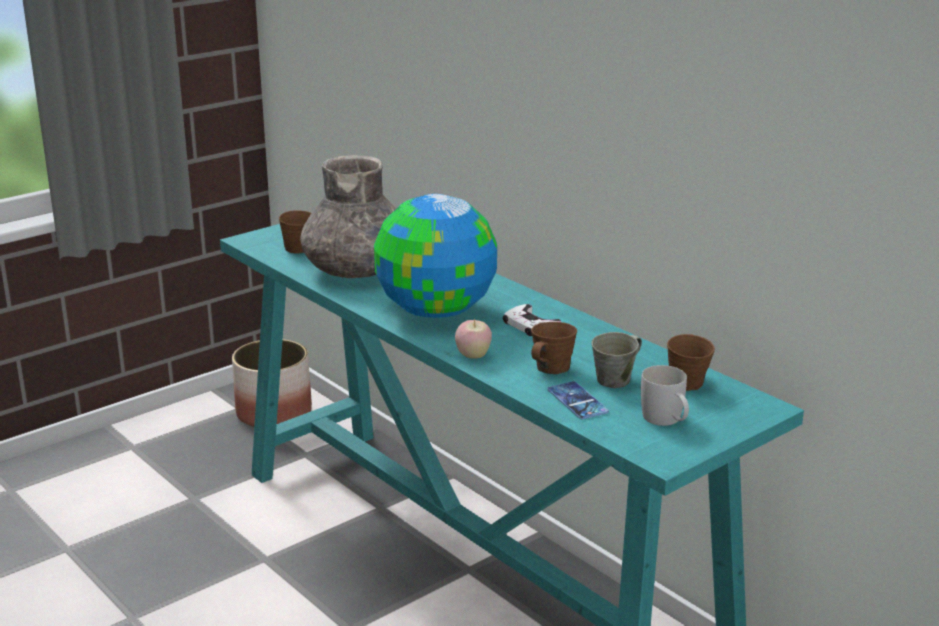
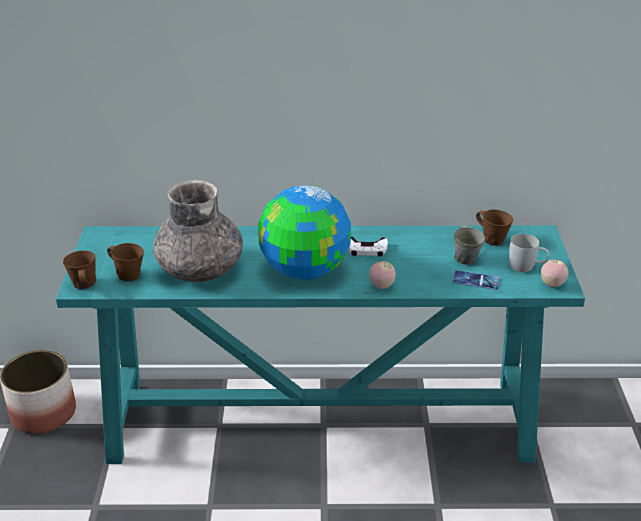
camera: 50 degrees left, 10 degrees up
brown mug [531,322,577,374] -> brown mug moved to [63,251,96,289]
none -> apple [541,260,569,287]

